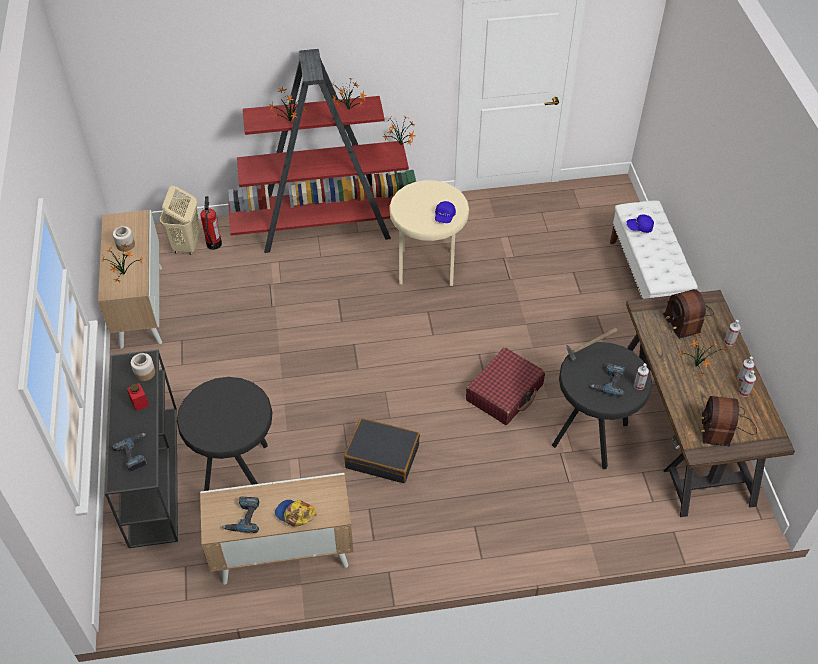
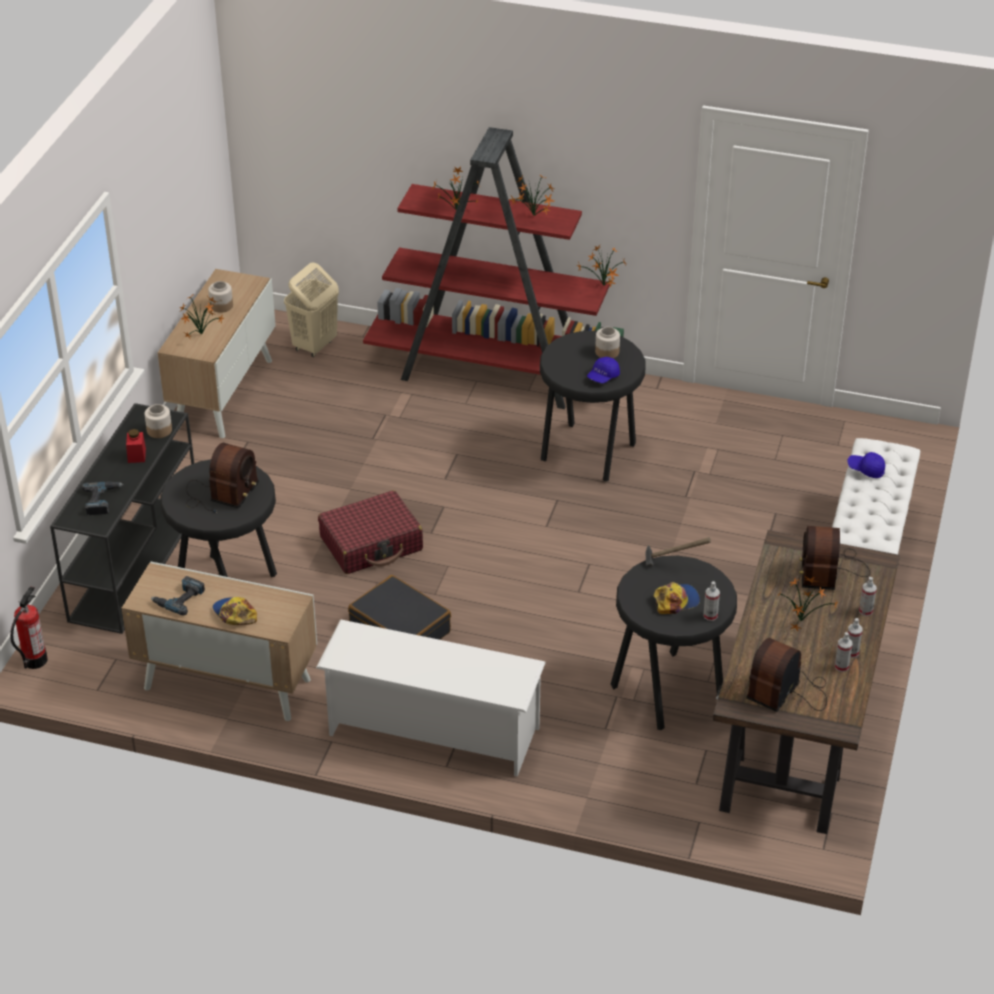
camera: 25 degrees right, 10 degrees down
fire extinguisher [200,196,222,250] -> fire extinguisher moved to [10,586,48,669]
beige stool [389,180,469,286] -> black stool [540,331,646,482]
red suitcase [466,347,545,425] -> red suitcase moved to [318,491,423,574]
power drill [590,363,625,397] -> cap [654,582,700,614]
none -> radio [186,443,259,513]
none -> white shoe rack [316,619,546,777]
none -> jar [595,327,620,358]

